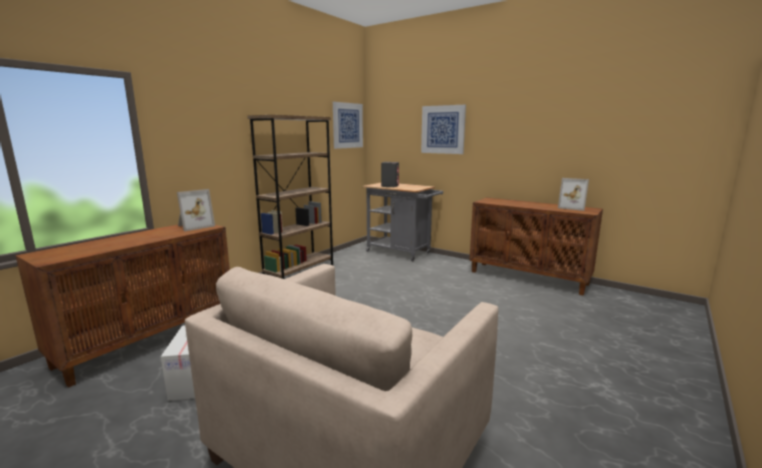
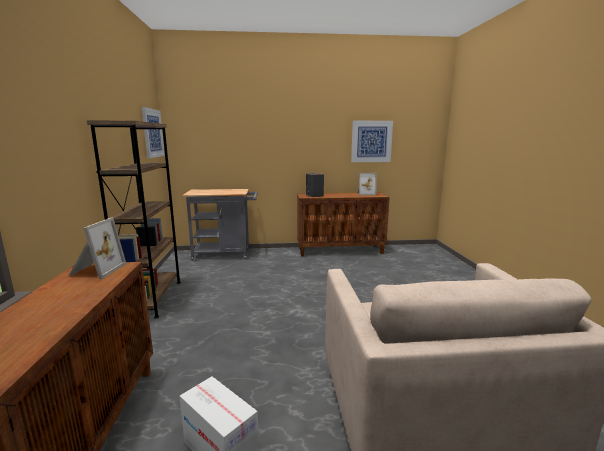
camera: 40 degrees left, 0 degrees up
grey speaker [381,162,399,187] -> grey speaker moved to [306,173,324,197]
picture [421,105,466,154] -> picture moved to [351,121,393,162]

